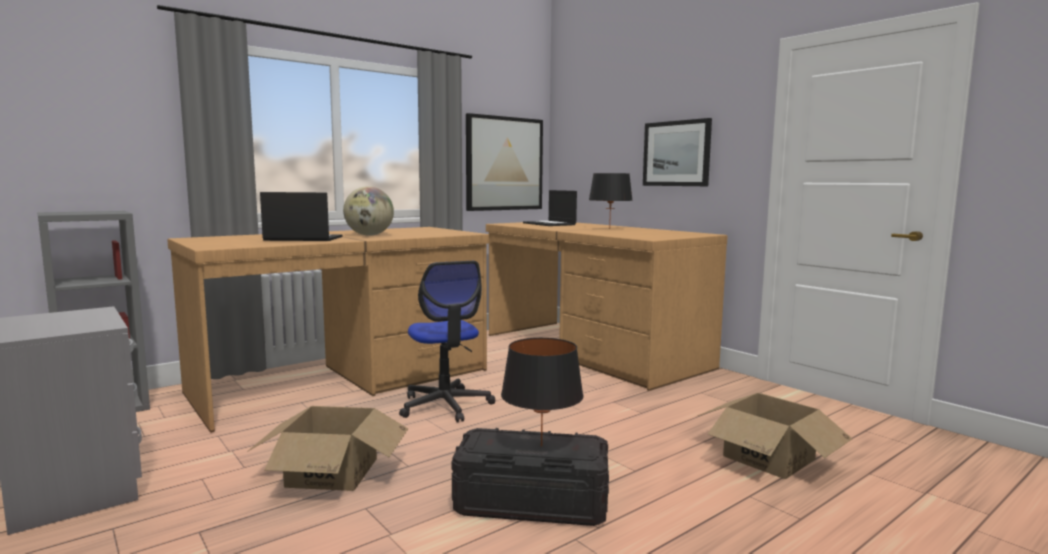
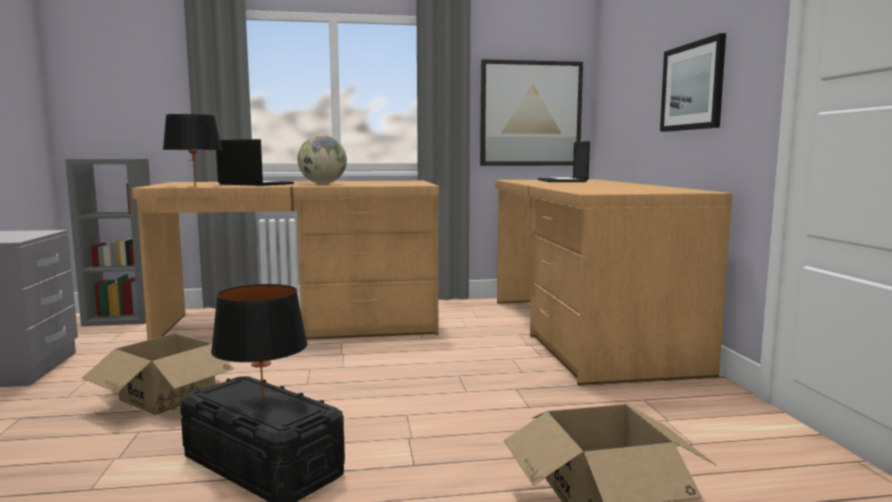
camera: 30 degrees right, 0 degrees up
office chair [399,261,496,422] -> none
black table lamp [589,173,633,229] -> black table lamp moved to [163,114,222,186]

